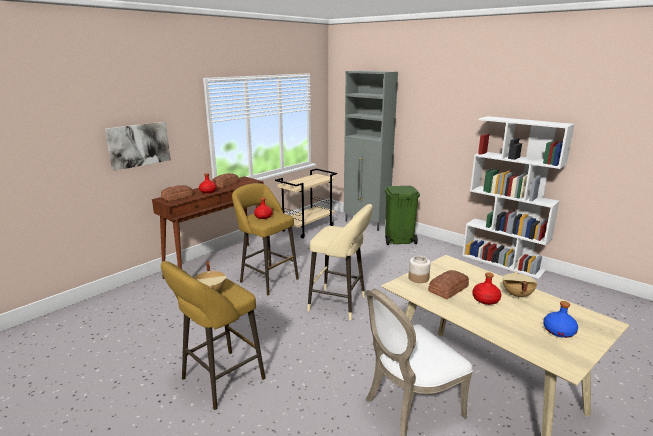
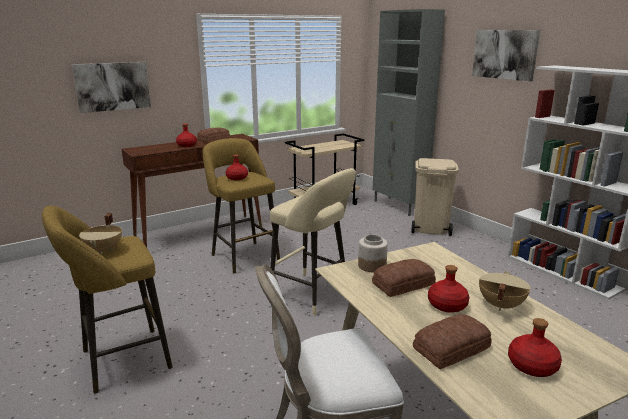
camera: 15 degrees right, 0 degrees up
bread [161,185,193,201] -> bread moved to [413,315,492,369]
green trash can [385,186,420,245] -> beige trash can [411,158,459,236]
blue bottle [543,301,578,338] -> red bottle [508,318,562,377]
none -> picture [472,30,540,81]

